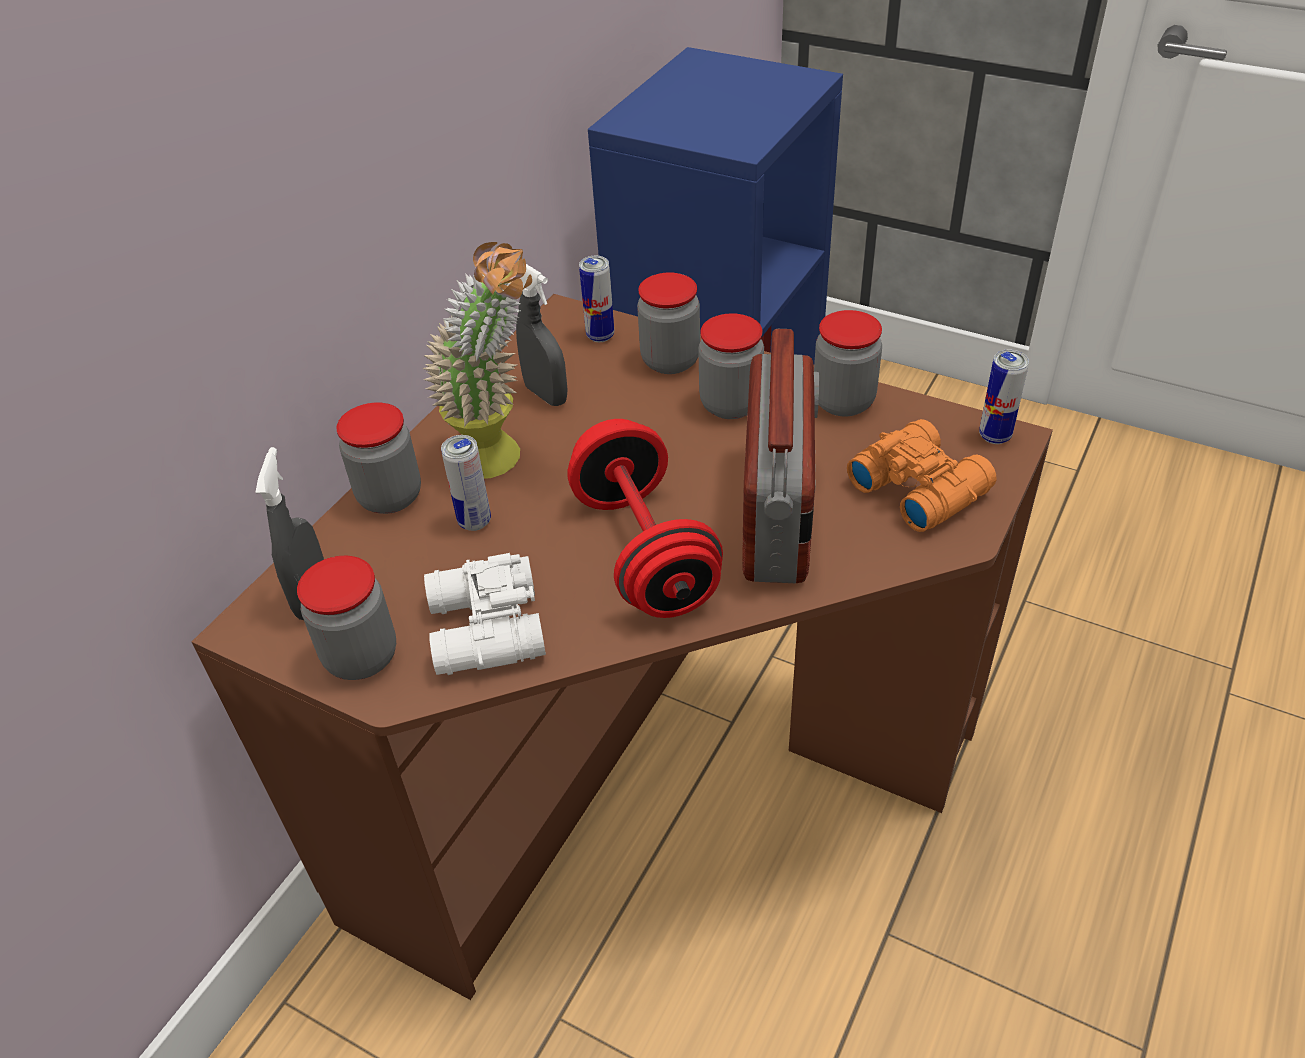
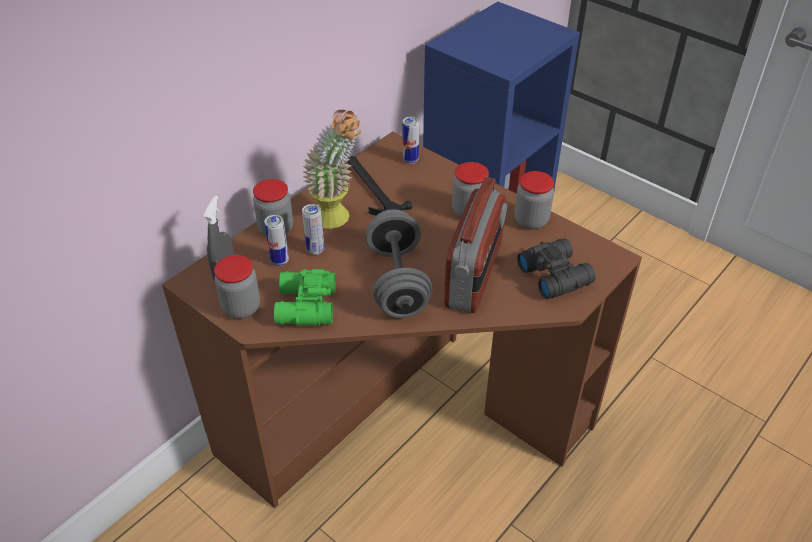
camera: 10 degrees right, 0 degrees up
white binoculars [424,553,546,675] -> green binoculars [274,269,336,325]
grey spray bottle [516,264,568,406] -> hammer [347,156,412,215]
red dumbbell [568,419,723,618] -> grey dumbbell [366,209,432,318]
jar [637,272,700,374] -> none
orange binoculars [847,419,997,532] -> black binoculars [517,238,596,299]
can [979,350,1029,444] -> can moved to [264,215,289,266]

